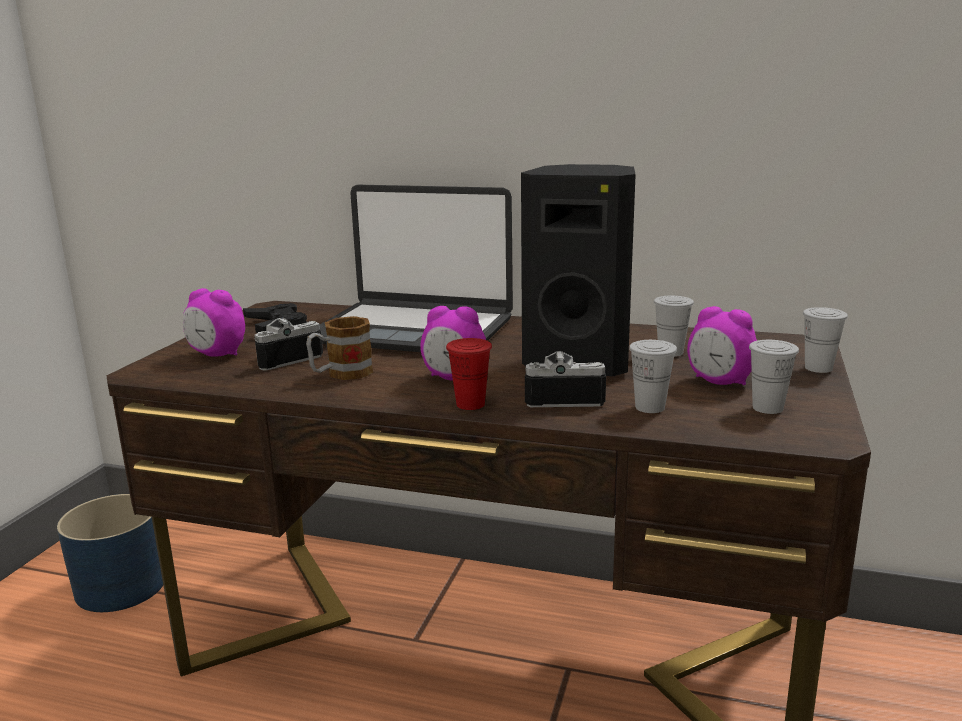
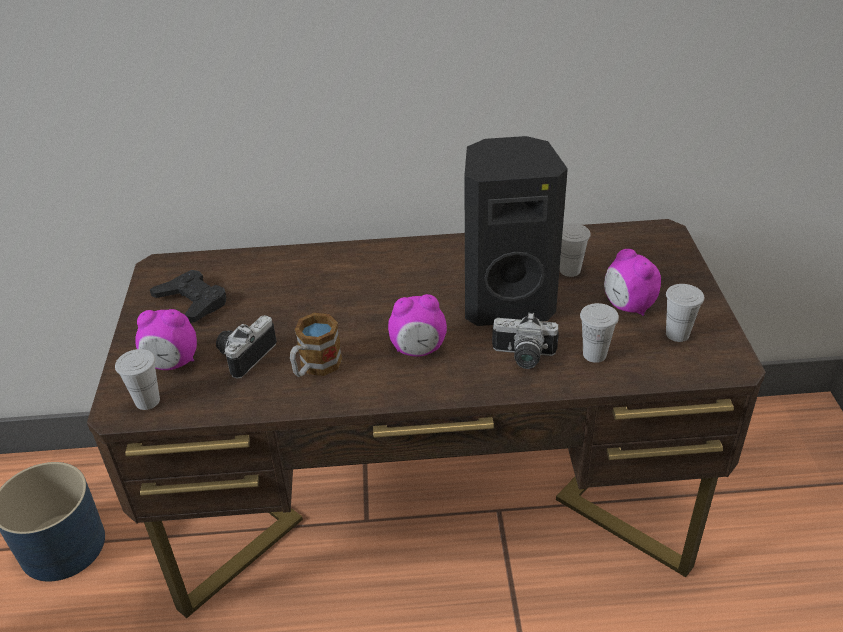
camera: 20 degrees left, 20 degrees up
laptop [320,185,513,352] -> none
red cup [446,338,492,410] -> none
camera [525,351,606,407] -> camera turned 150 degrees counterclockwise [492,312,559,369]
alarm clock [687,306,757,385] -> alarm clock turned 45 degrees clockwise [604,249,661,316]
white cup [803,307,848,373] -> white cup moved to [115,349,160,410]

